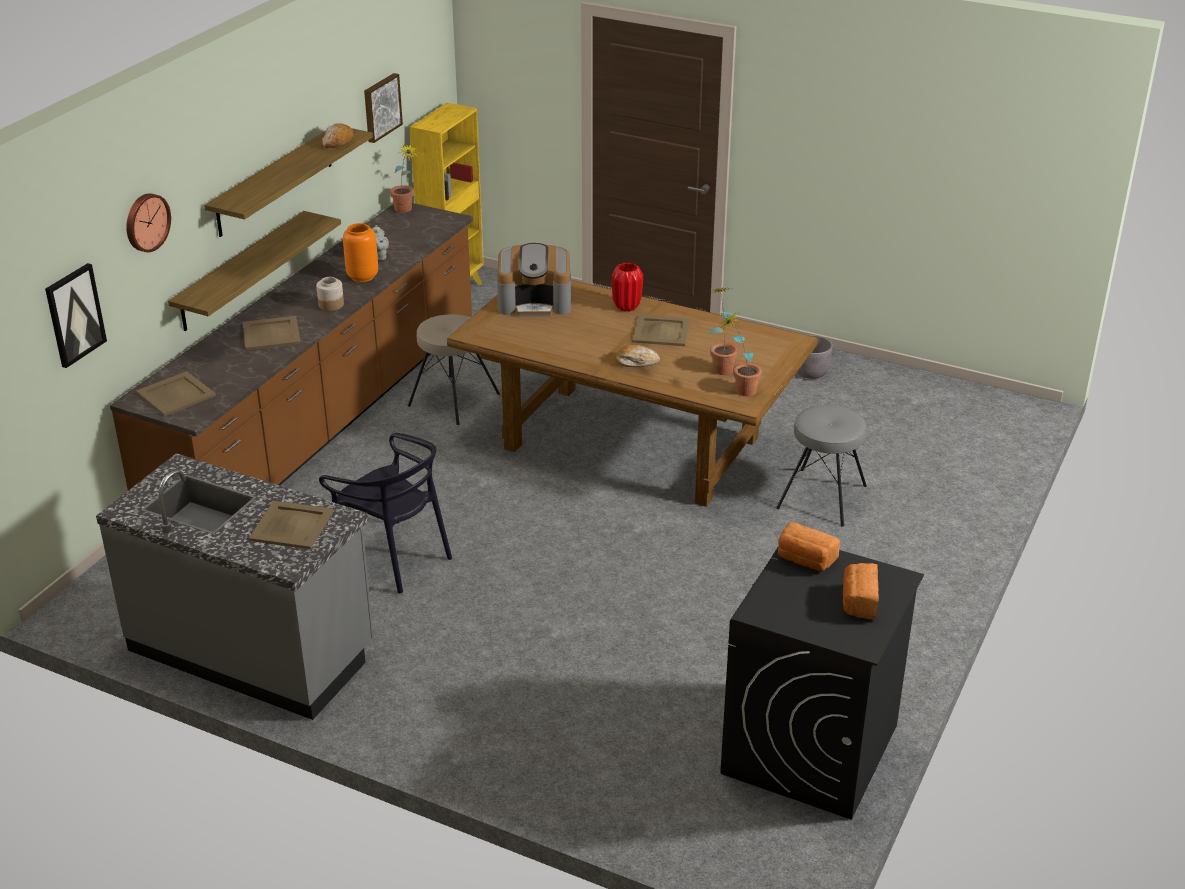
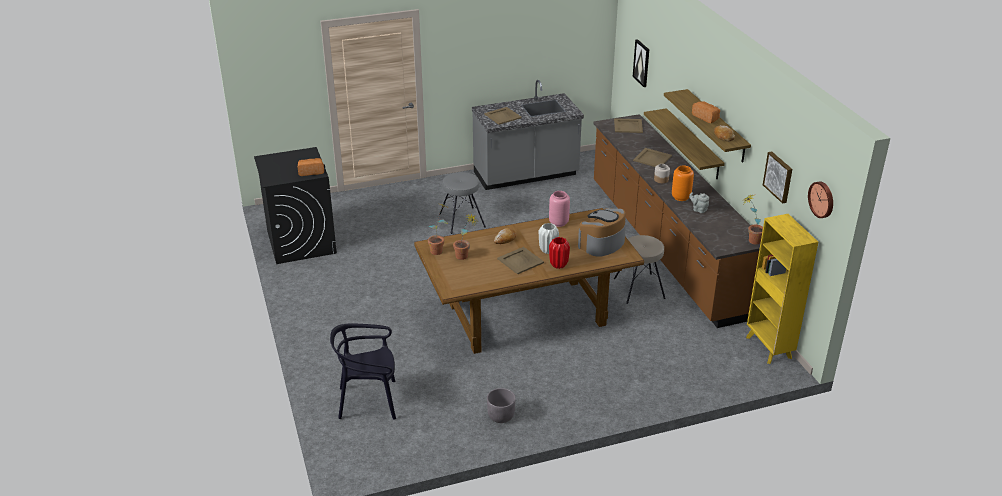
camera: 135 degrees right, 0 degrees up
wall clock [126,193,171,252] -> wall clock moved to [808,181,833,218]
black chair [319,433,452,593] -> black chair moved to [330,323,396,420]
grey stool [776,405,867,527] -> grey stool moved to [439,172,486,234]
bread [843,563,879,619] -> bread moved to [692,101,720,123]
none -> white vase [539,223,559,254]
none -> pink vase [549,191,570,227]

